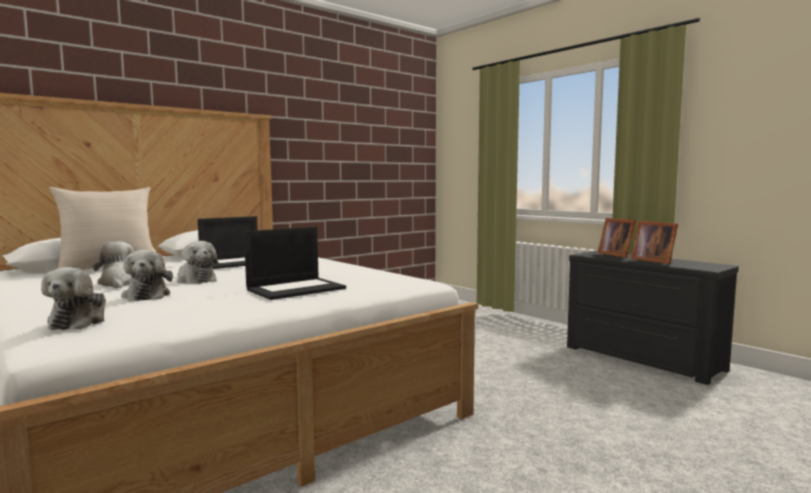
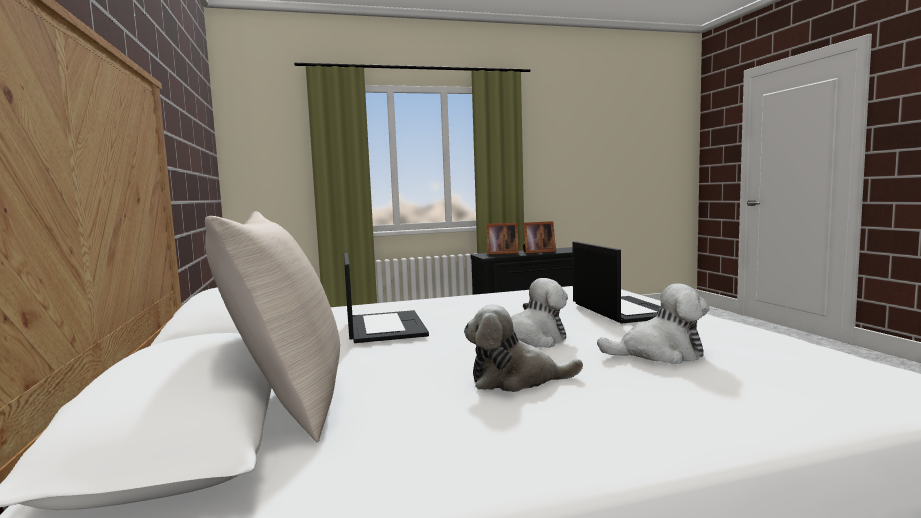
camera: 65 degrees left, 0 degrees up
plush toy [41,267,106,330] -> none

